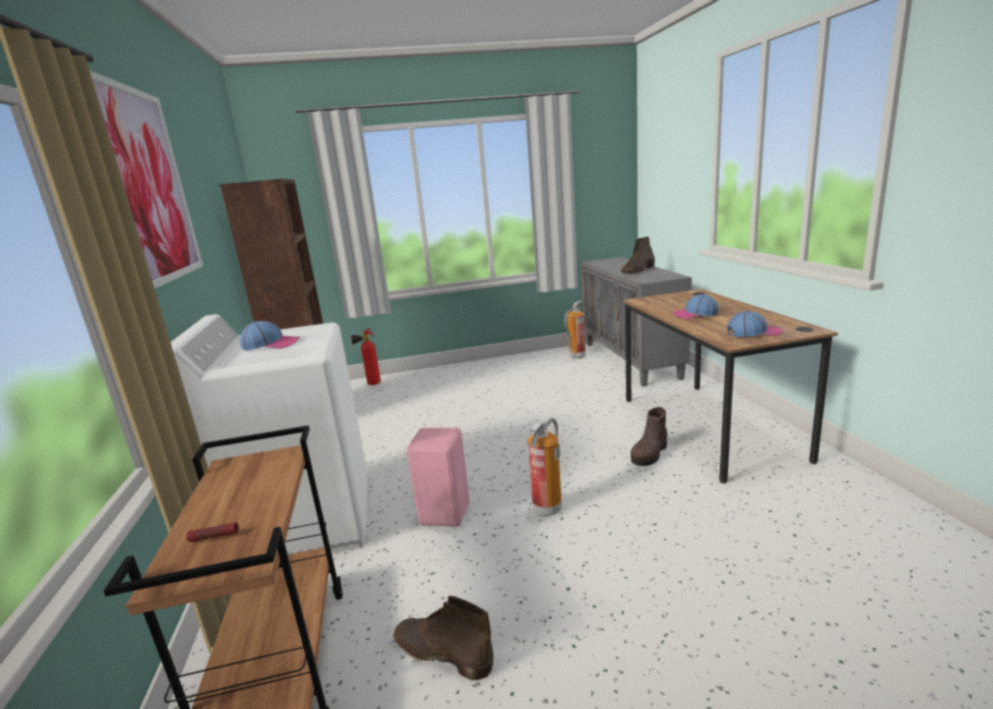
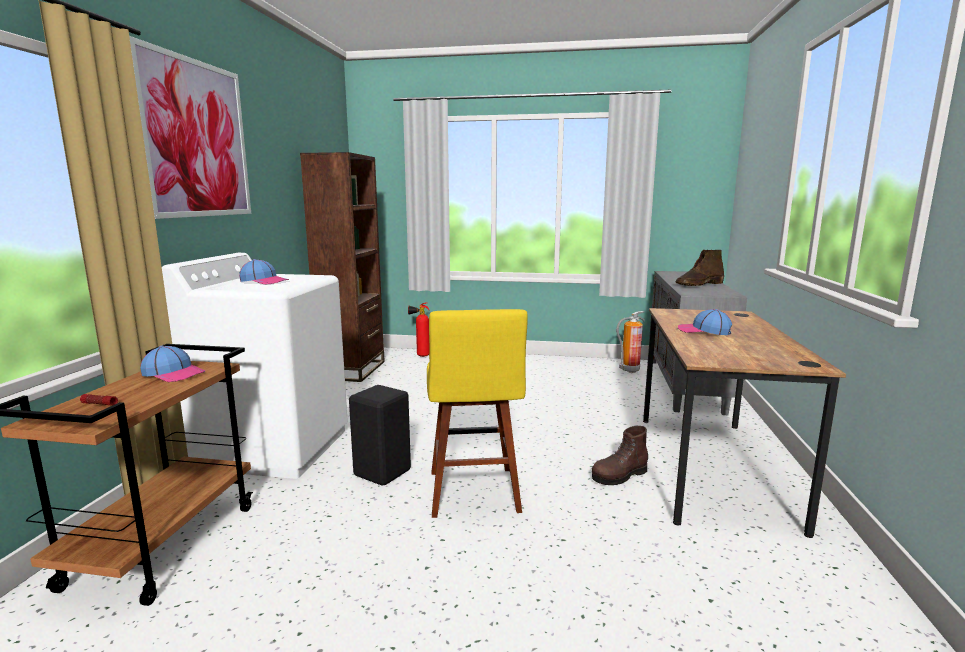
camera: 20 degrees right, 5 degrees down
brown boot [393,596,494,680] -> none
pink stool [407,428,470,527] -> black stool [349,385,411,485]
fire extinguisher [528,418,562,517] -> yellow stool [427,309,528,518]
cap [727,311,782,337] -> cap moved to [140,346,205,382]

